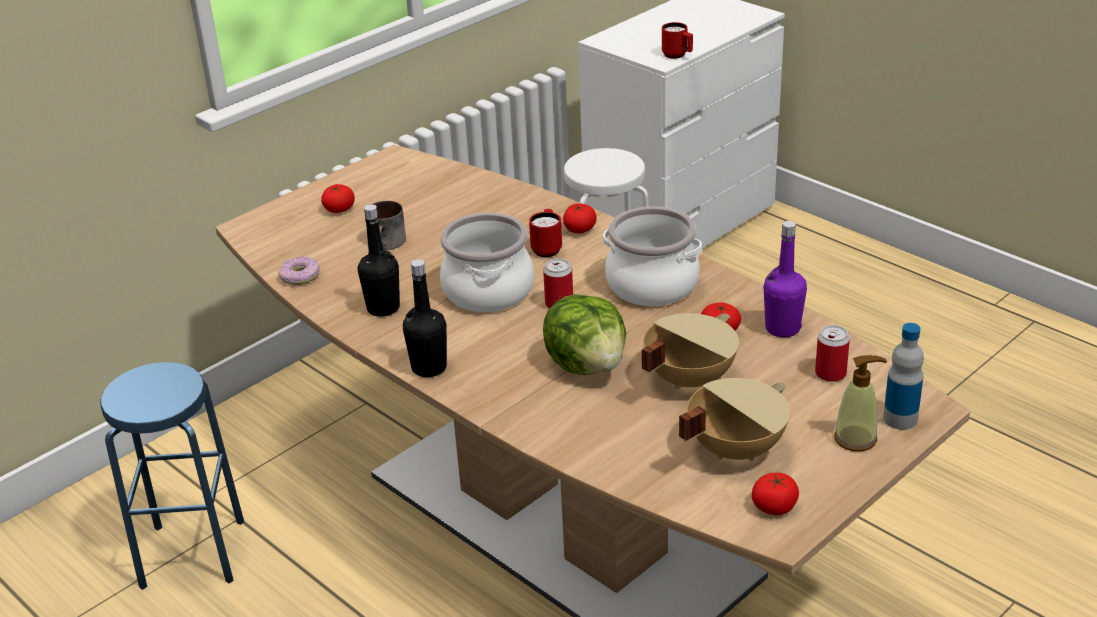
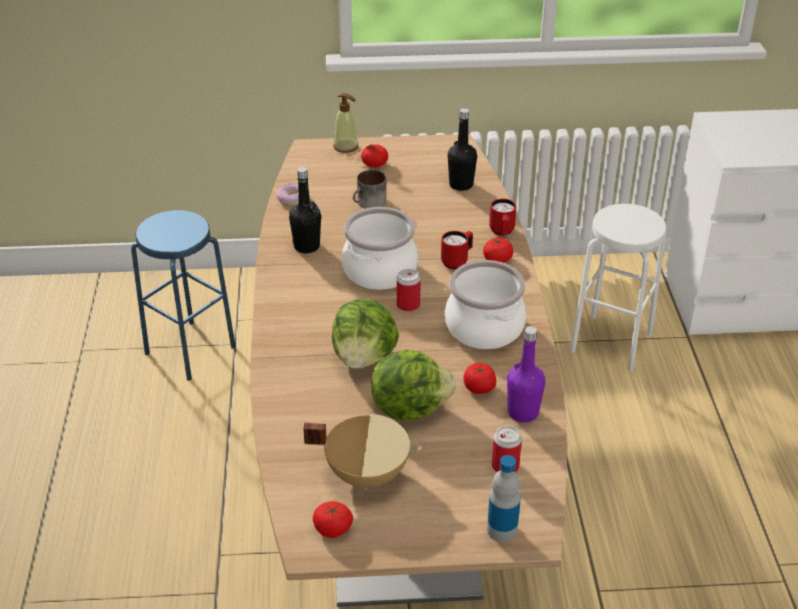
camera: 40 degrees right, 5 degrees up
black bottle [403,259,447,377] -> black bottle moved to [448,108,477,191]
beige cooking pot [642,313,739,390] -> lettuce [371,349,456,420]
red mug [662,22,693,59] -> red mug moved to [489,199,516,236]
soap dispenser [834,355,887,452] -> soap dispenser moved to [333,93,358,153]

